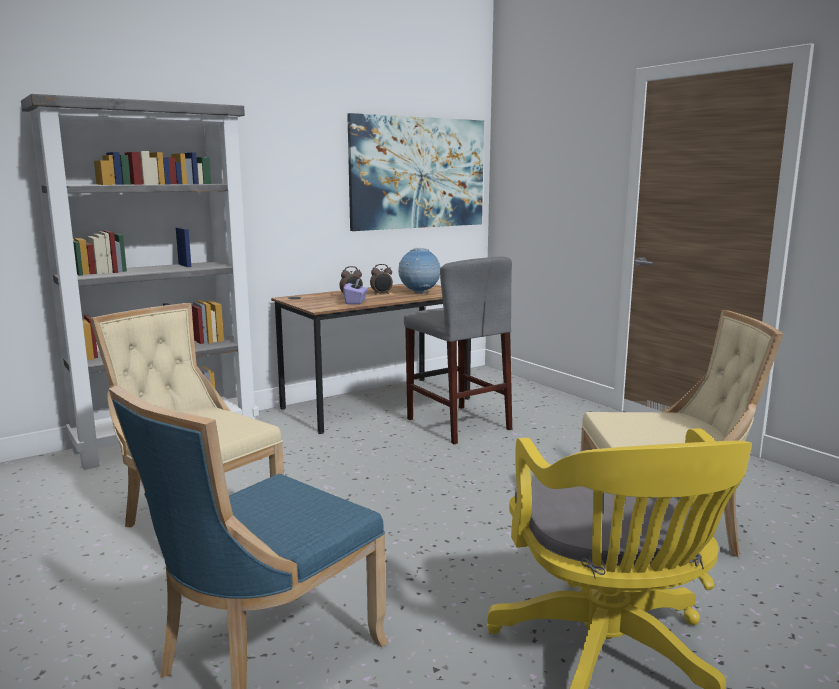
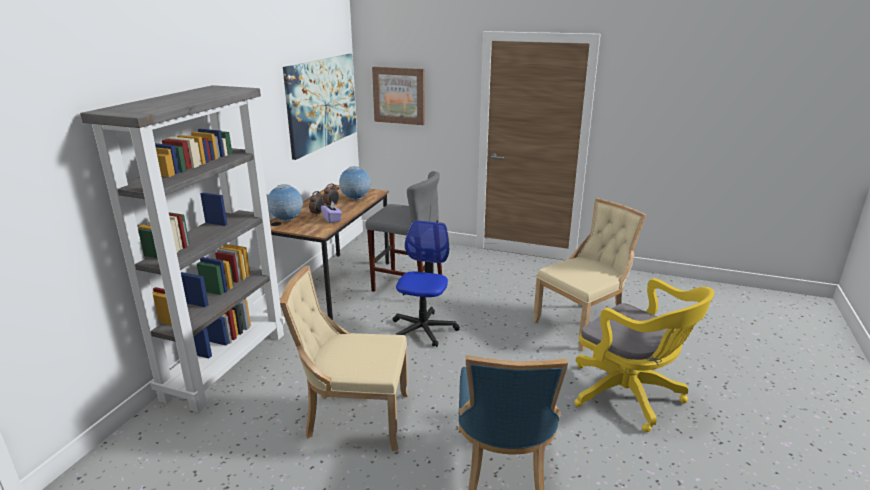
camera: 35 degrees left, 10 degrees up
none -> globe [267,184,304,222]
none -> picture [372,67,425,125]
none -> office chair [393,220,460,347]

